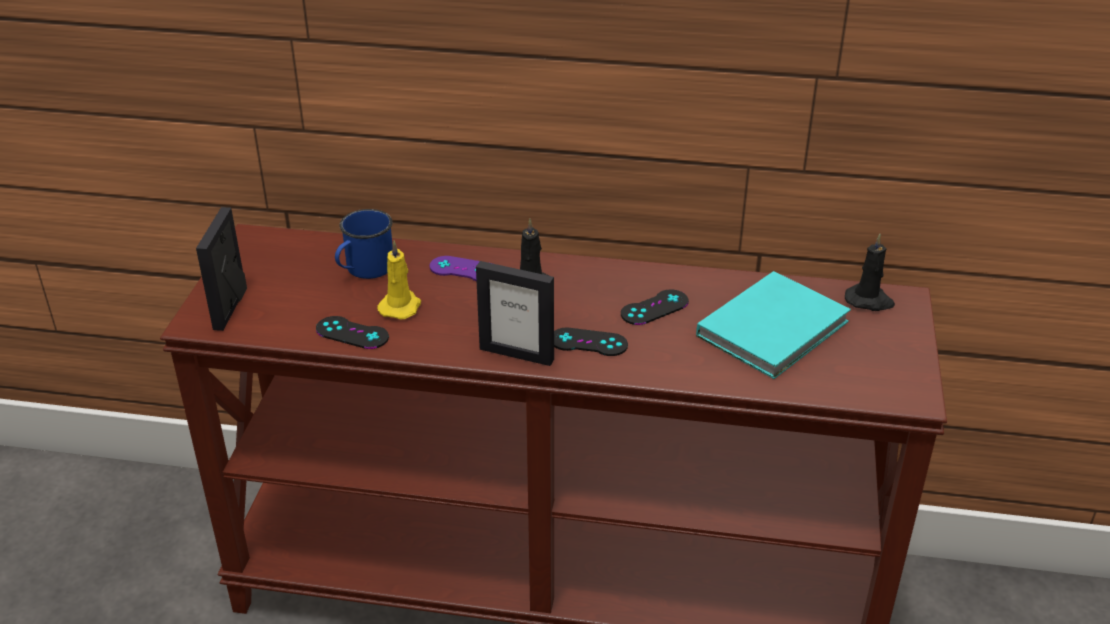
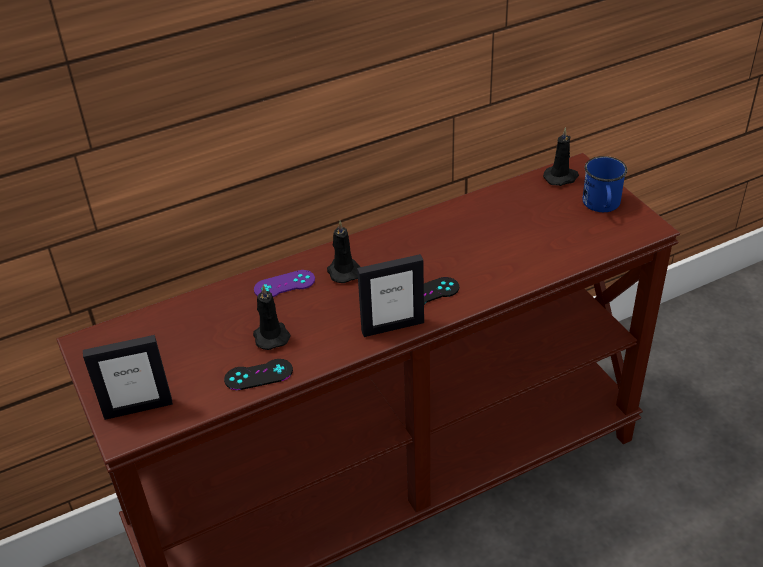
camera: 35 degrees left, 5 degrees up
picture frame [196,207,247,331] -> picture frame turned 75 degrees counterclockwise [83,335,173,420]
blue mug [335,209,393,279] -> blue mug moved to [582,156,627,212]
yellow candle [377,241,421,320] -> black candle [253,285,291,350]
black game controller [621,289,689,325] -> none
turquoise book [696,271,851,379] -> none

